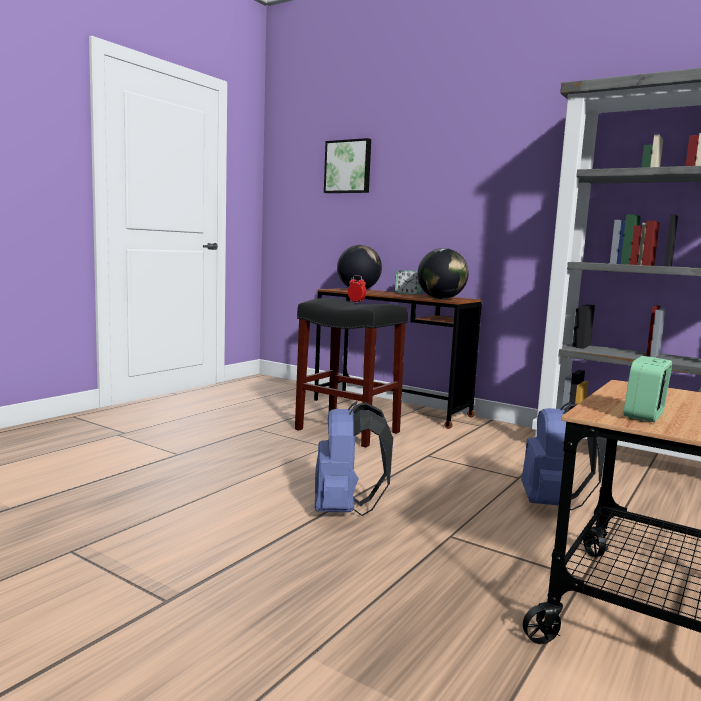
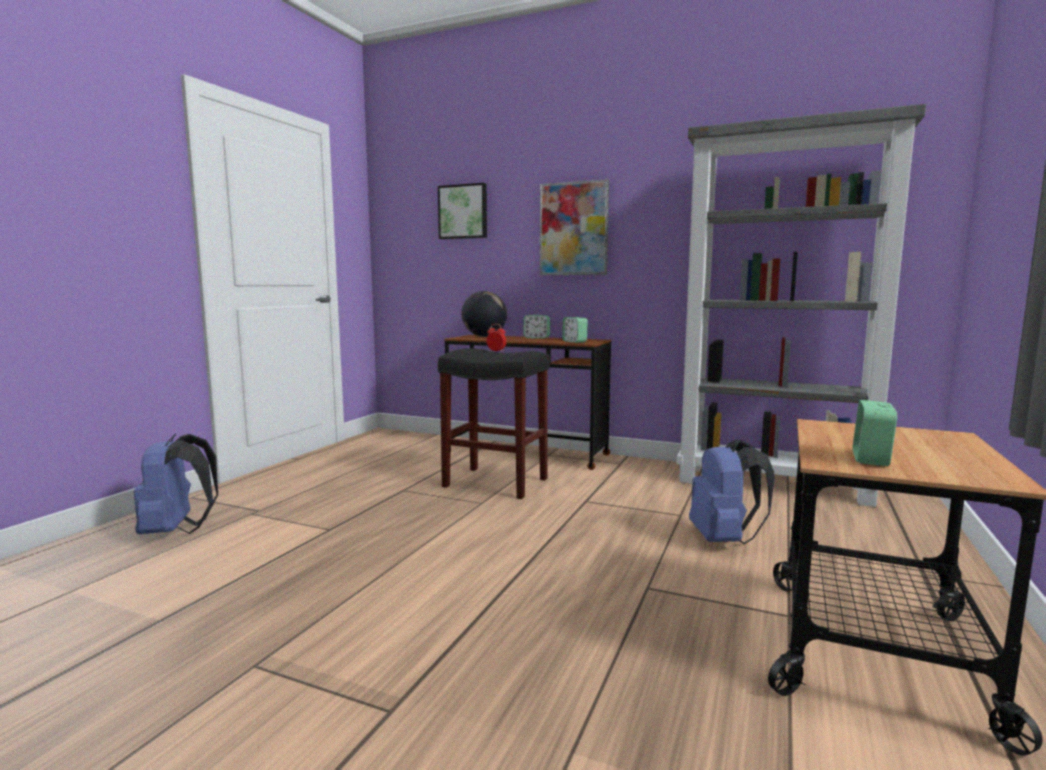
camera: 10 degrees left, 0 degrees up
blue backpack [315,401,393,516] -> blue backpack moved to [134,434,218,534]
globe [417,248,469,299] -> alarm clock [562,317,588,343]
none -> picture [540,179,609,275]

